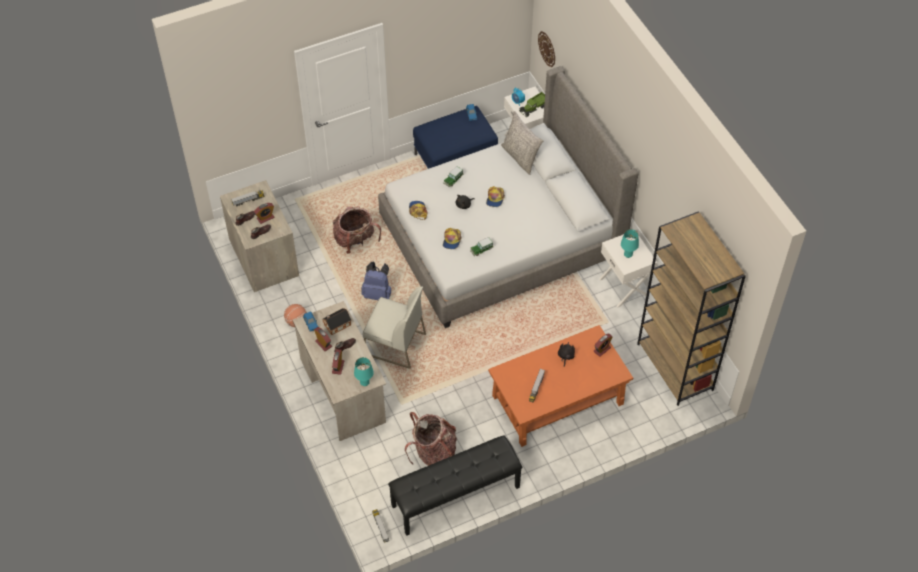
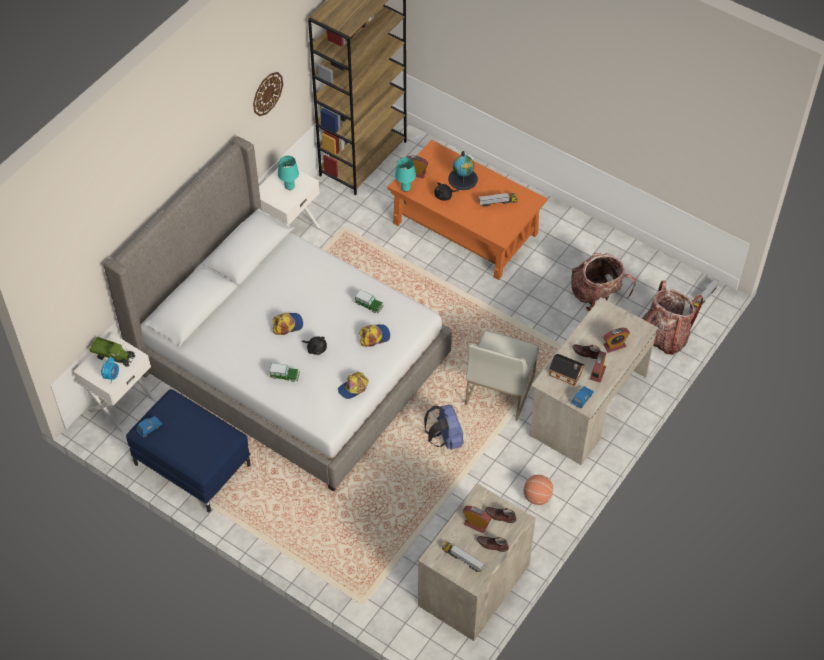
camera: 120 degrees left, 0 degrees up
backpack [333,206,381,254] -> backpack moved to [642,280,703,355]
turquoise table lamp [354,357,374,386] -> turquoise table lamp moved to [395,157,416,192]
white chair [363,287,426,369] -> white chair turned 150 degrees counterclockwise [465,331,539,421]
black bench [388,435,522,536] -> none
grey pillow [501,111,543,175] -> none
wall clock [538,31,555,67] -> wall clock moved to [253,72,283,116]
none -> globe [448,151,478,190]

